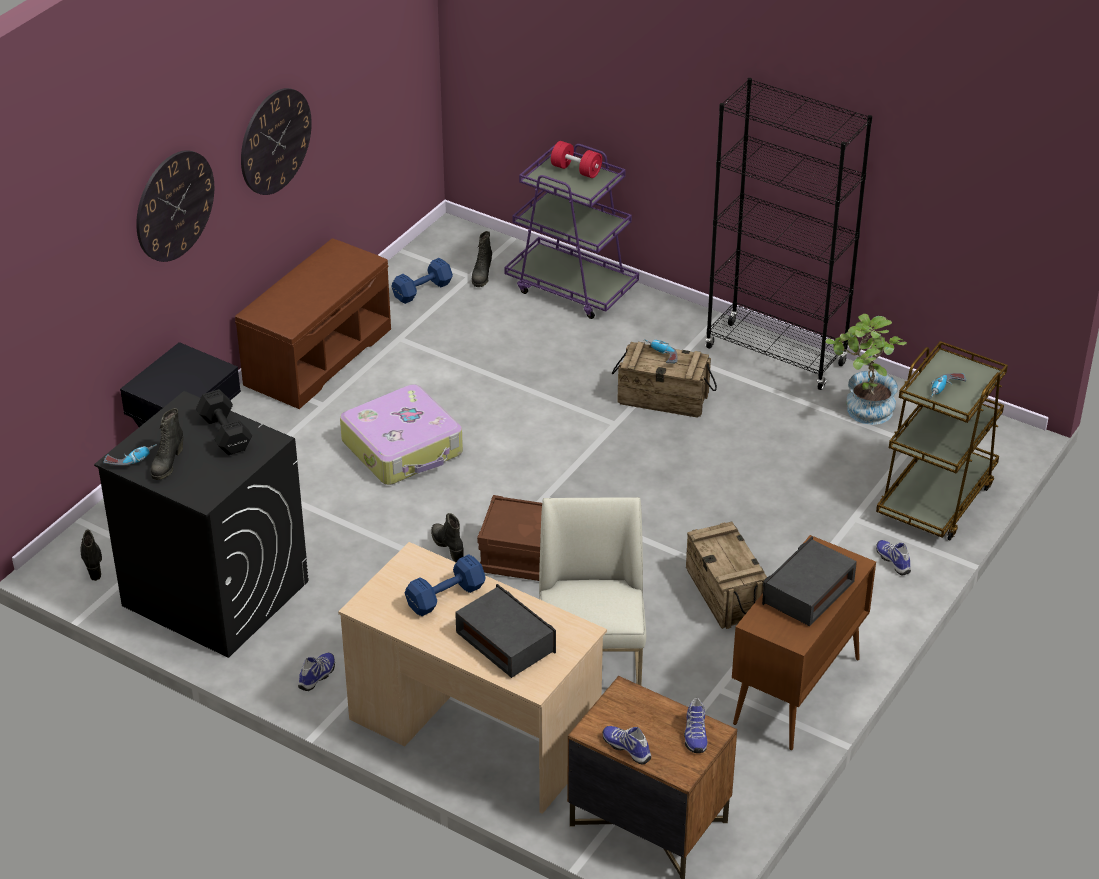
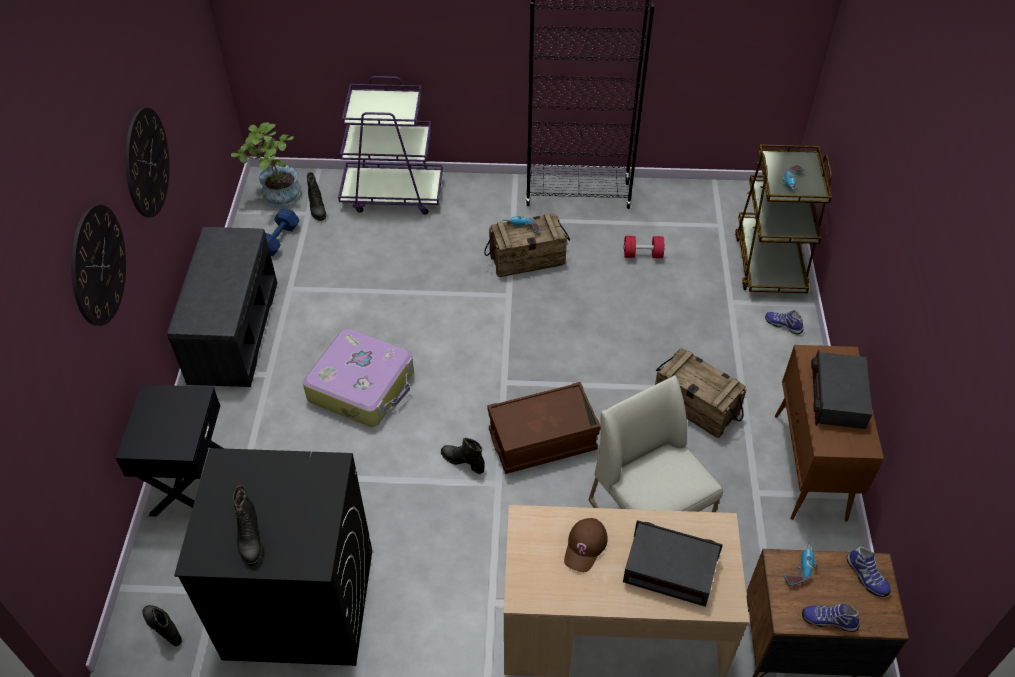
camera: 30 degrees left, 10 degrees up
power drill [104,444,157,466] -> power drill moved to [783,541,817,586]
black dumbbell [196,389,252,455] -> none
brown bench [235,238,391,409] -> grey bench [167,227,277,387]
shoe [298,653,335,691] -> none
blue dumbbell [405,554,486,616] -> brown cap [564,518,608,572]
red dumbbell [551,141,602,178] -> red dumbbell moved to [623,236,665,258]
potted plant [825,314,907,425] -> potted plant moved to [231,122,301,207]

